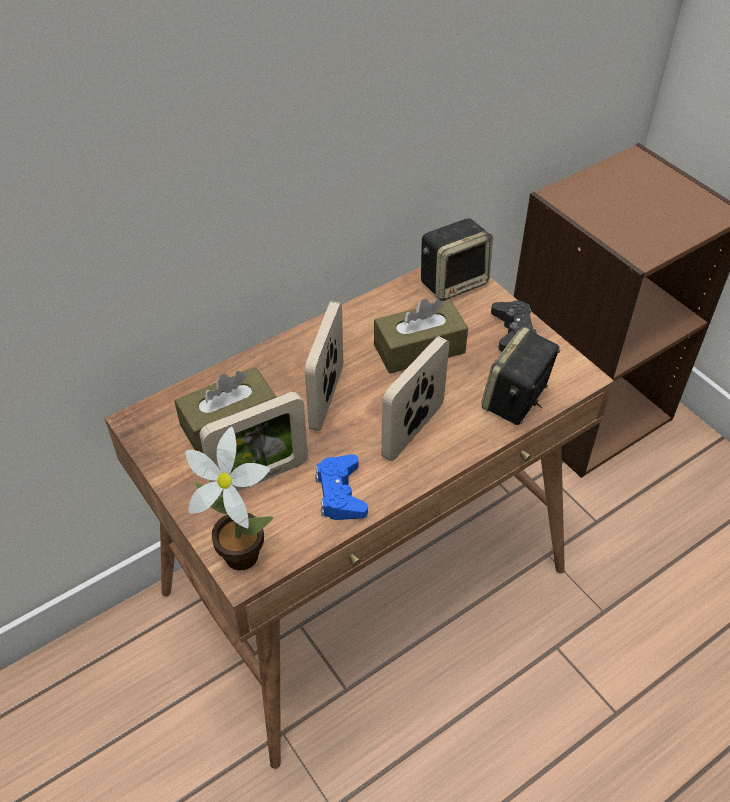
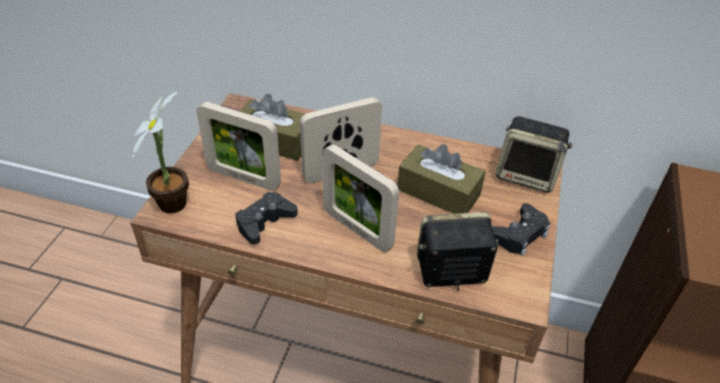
camera: 50 degrees right, 5 degrees down
blue game controller [315,454,368,520] -> black game controller [235,192,298,245]
picture frame [381,336,449,461] -> picture frame turned 135 degrees counterclockwise [322,144,399,252]

